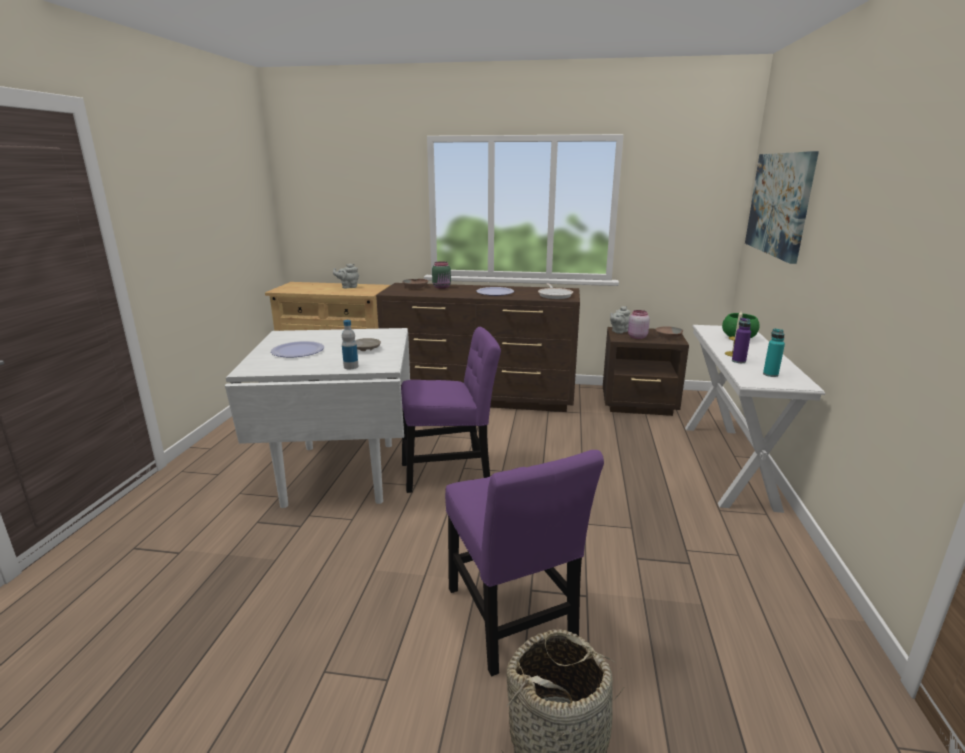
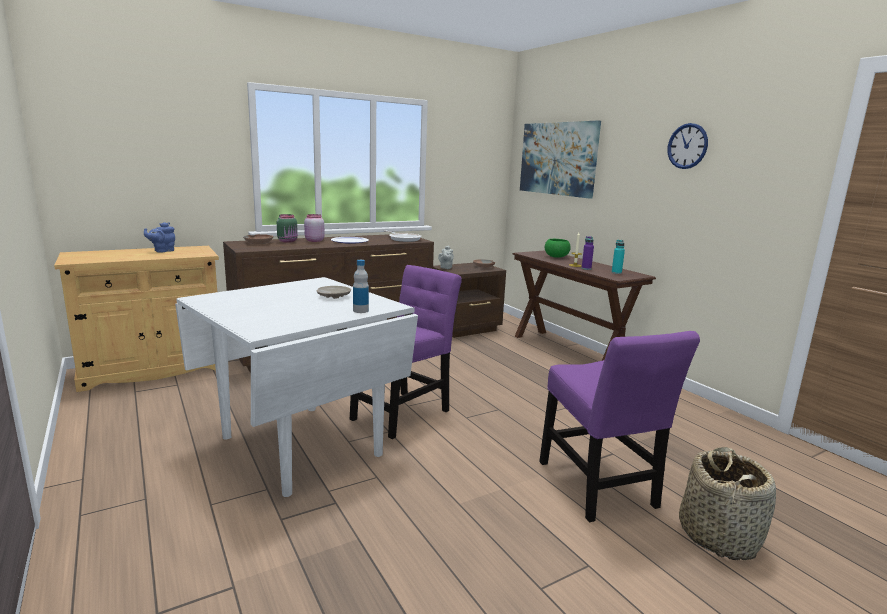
camera: 40 degrees left, 5 degrees down
plate [271,341,324,357] -> none
grey teapot [333,264,359,288] -> blue teapot [144,222,175,253]
purple chair [445,450,604,676] -> purple chair turned 45 degrees clockwise [539,331,700,522]
pink jar [628,310,650,339] -> pink jar moved to [304,214,325,242]
white console table [685,325,825,513] -> brown console table [513,251,656,361]
none -> wall clock [668,123,708,169]

